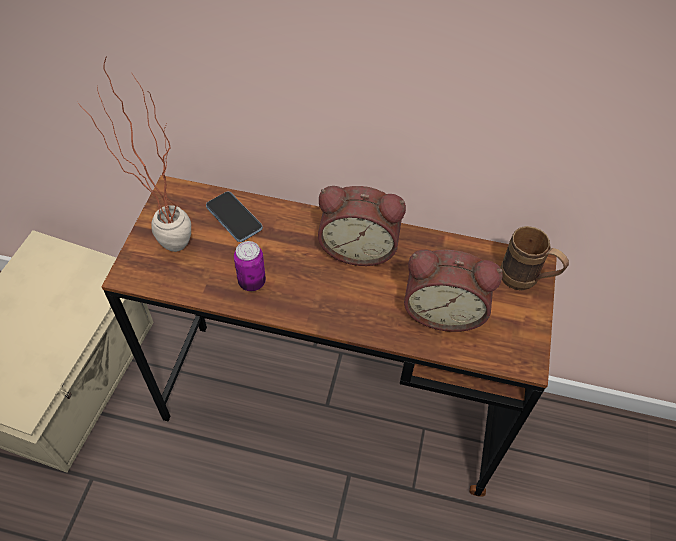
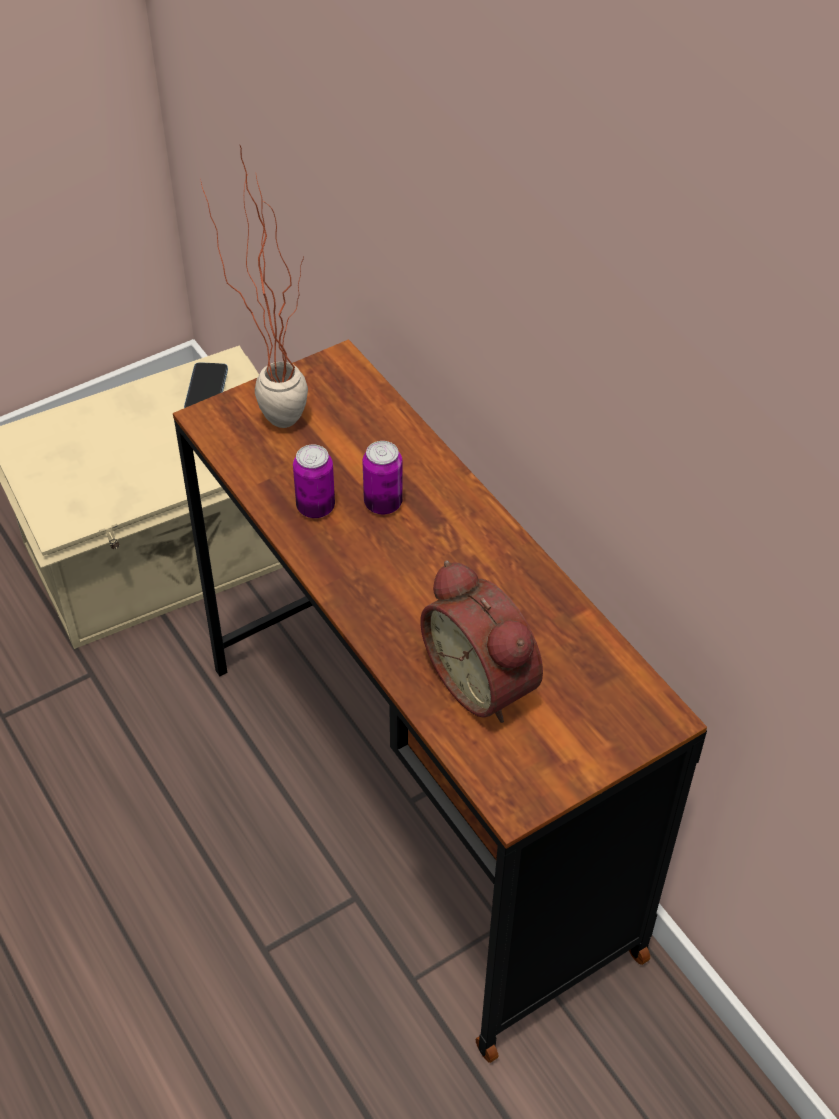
camera: 45 degrees right, 5 degrees down
phone [206,192,263,242] -> phone moved to [184,362,228,408]
alarm clock [318,186,406,266] -> none
brown mug [500,226,569,290] -> none
none -> can [363,441,403,514]

